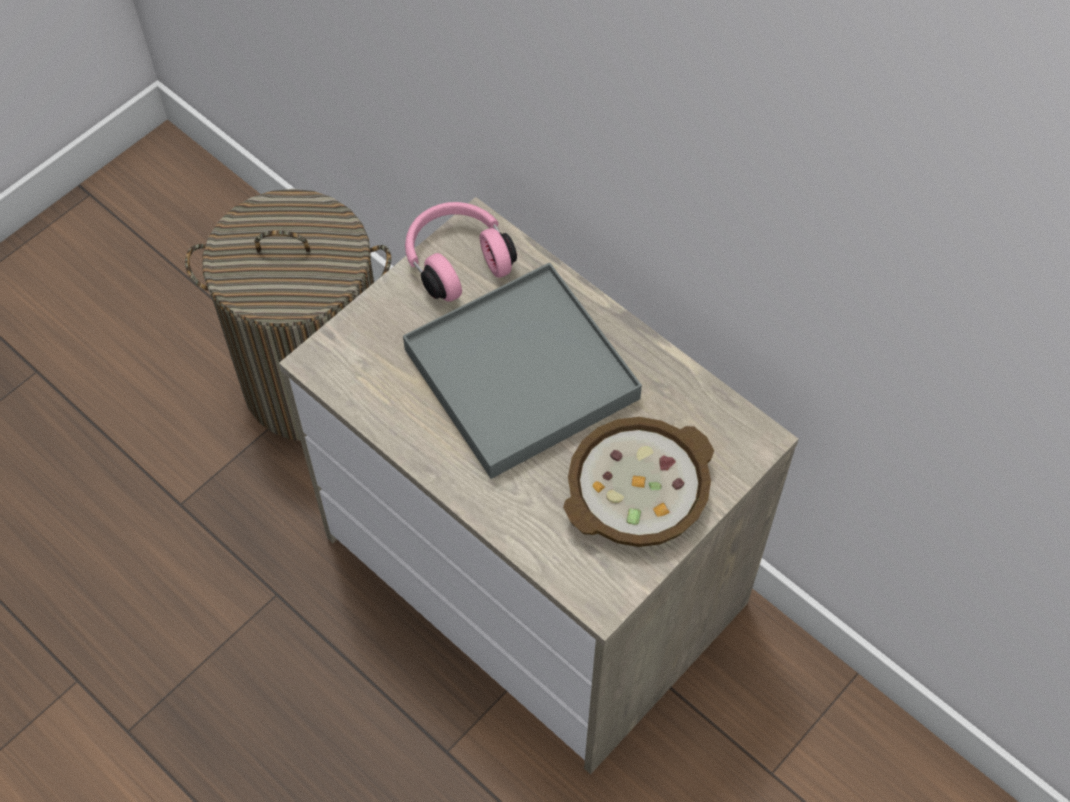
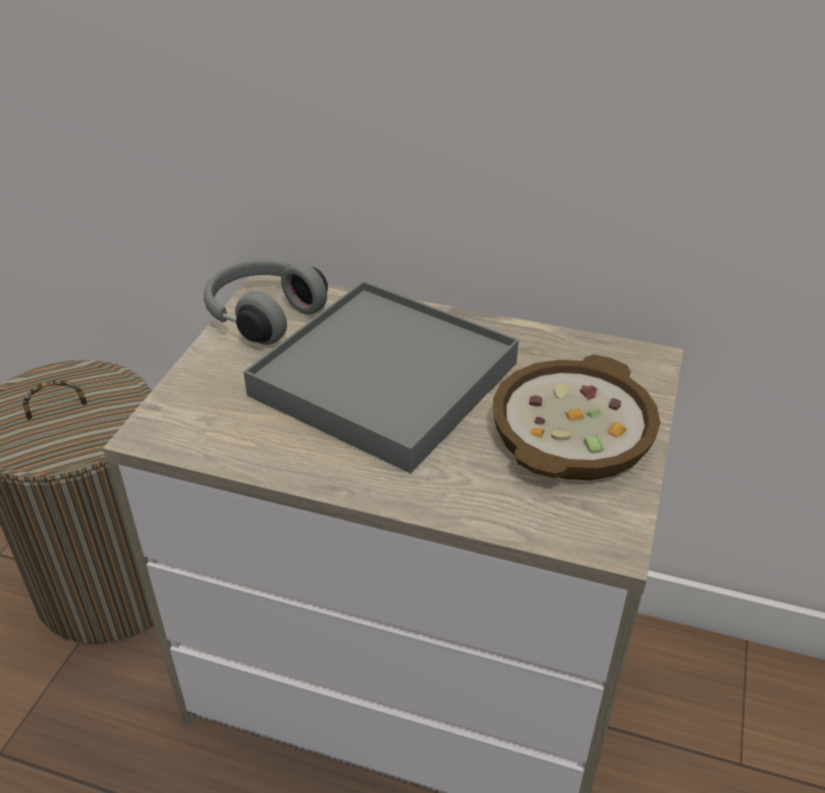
camera: 25 degrees left, 20 degrees down
pink headphones [405,202,517,302] -> grey headphones [204,260,328,345]

